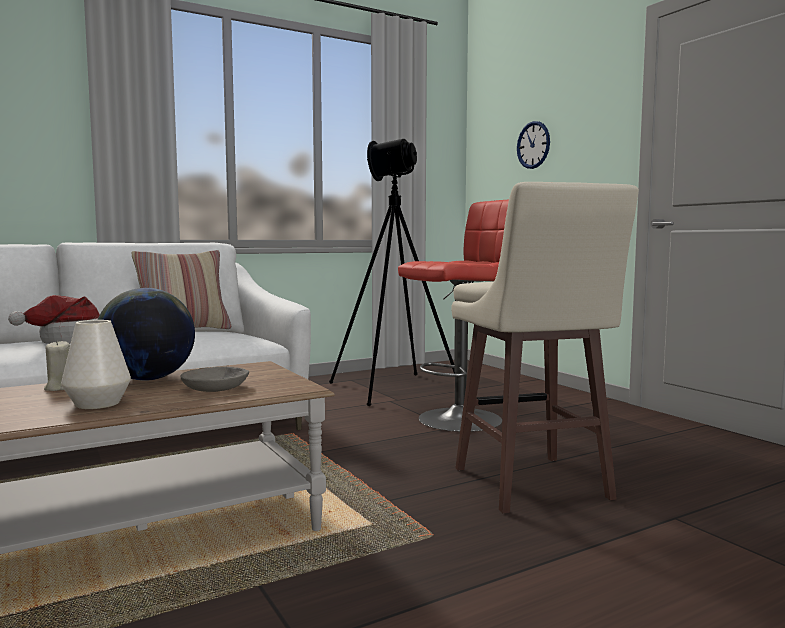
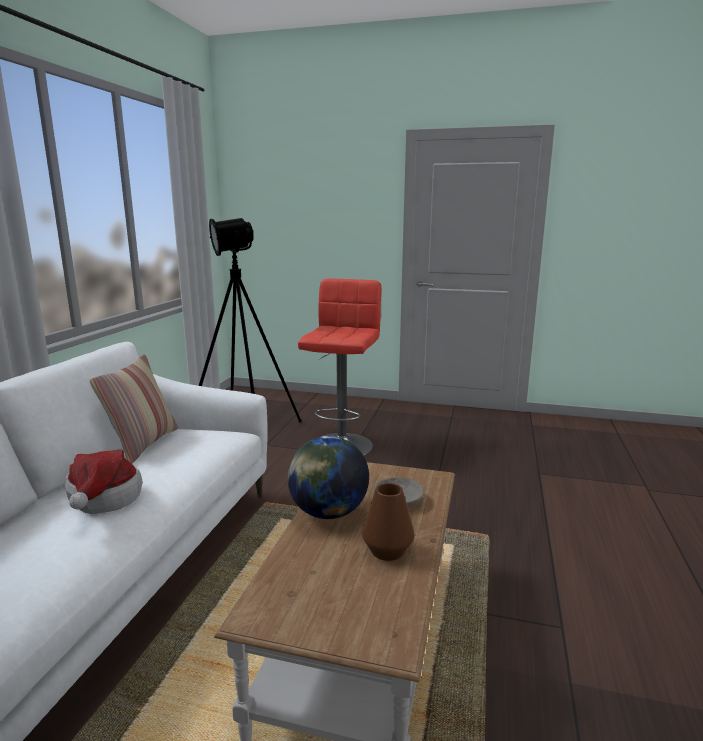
camera: 45 degrees left, 10 degrees up
beige candle [44,340,70,391] -> none
white vase [61,320,131,409] -> brown vase [362,483,415,561]
beige stool [451,182,639,513] -> none
wall clock [517,121,550,169] -> none

